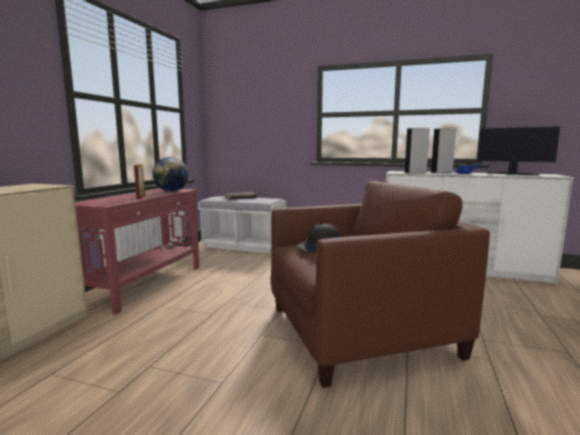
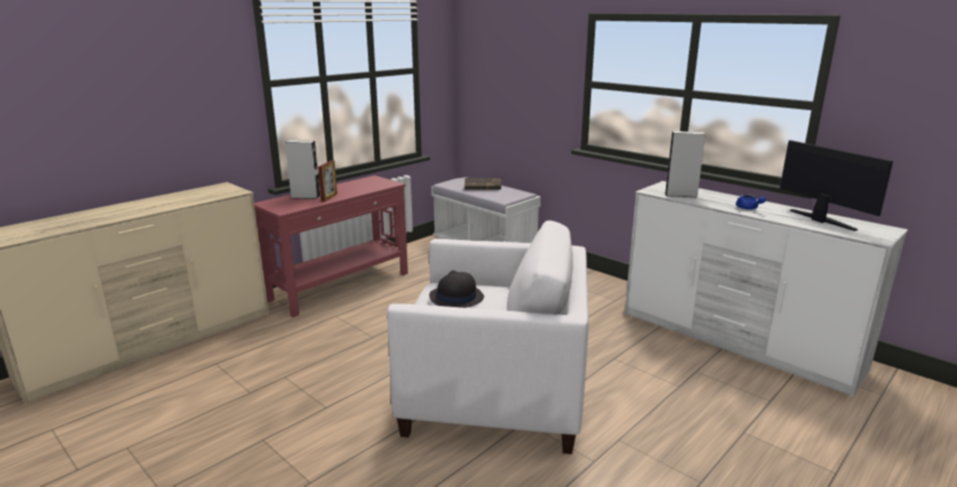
camera: 25 degrees right, 10 degrees up
globe [153,157,189,192] -> none
brown armchair [271,181,490,388] -> white armchair [387,220,589,454]
grey speaker [431,128,456,173] -> grey speaker moved to [285,140,320,199]

